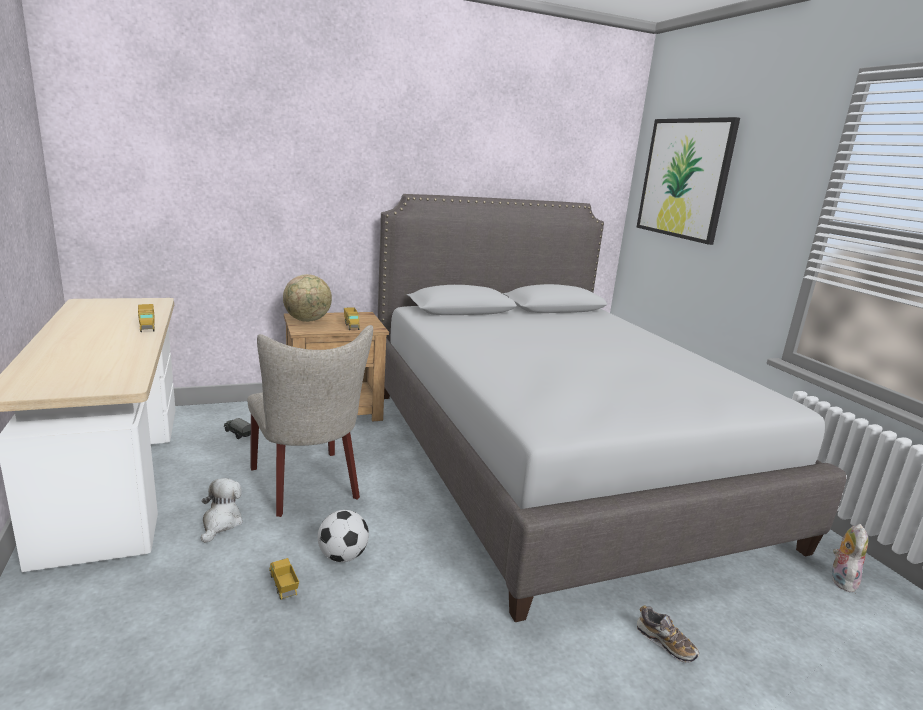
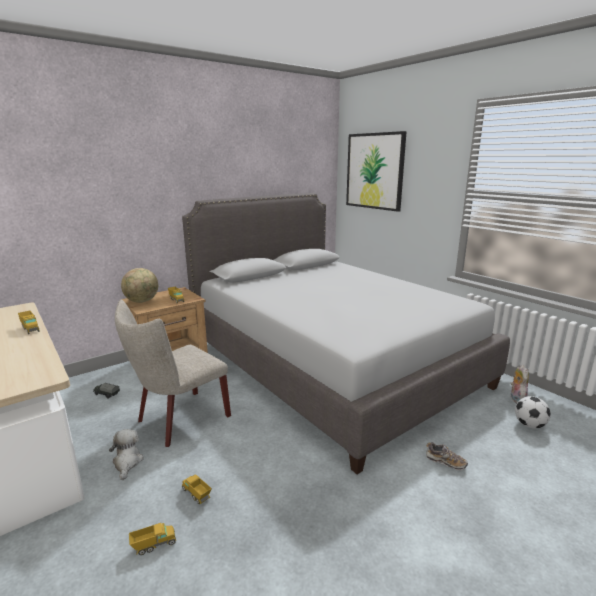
camera: 15 degrees left, 0 degrees up
beige chair [248,325,373,517] -> beige chair turned 90 degrees clockwise [115,300,231,447]
football [318,510,369,562] -> football moved to [515,396,551,428]
none -> toy truck [129,523,176,555]

